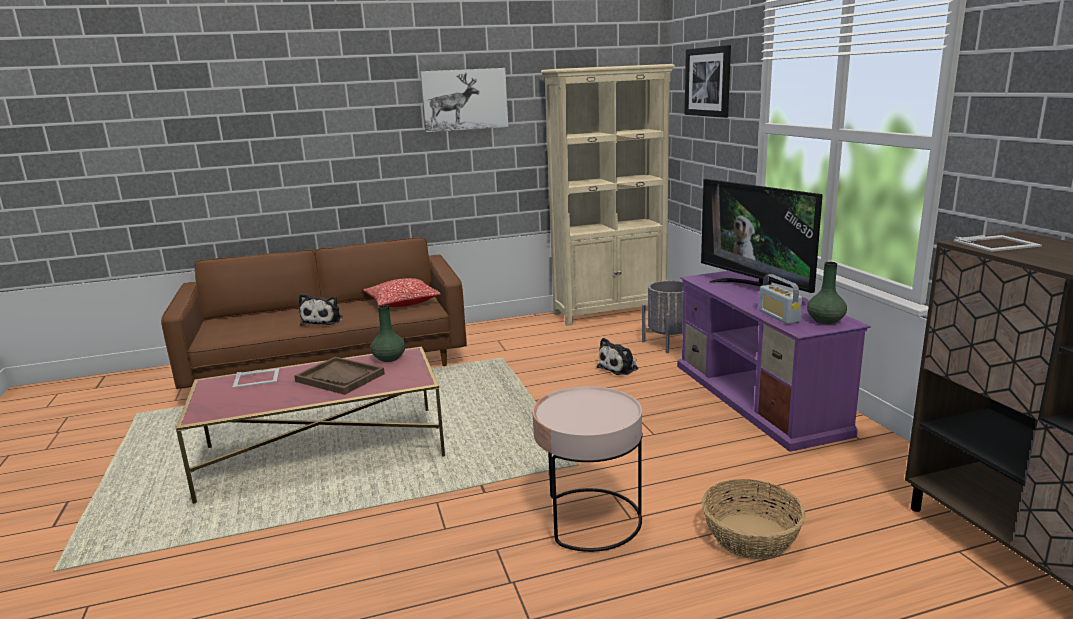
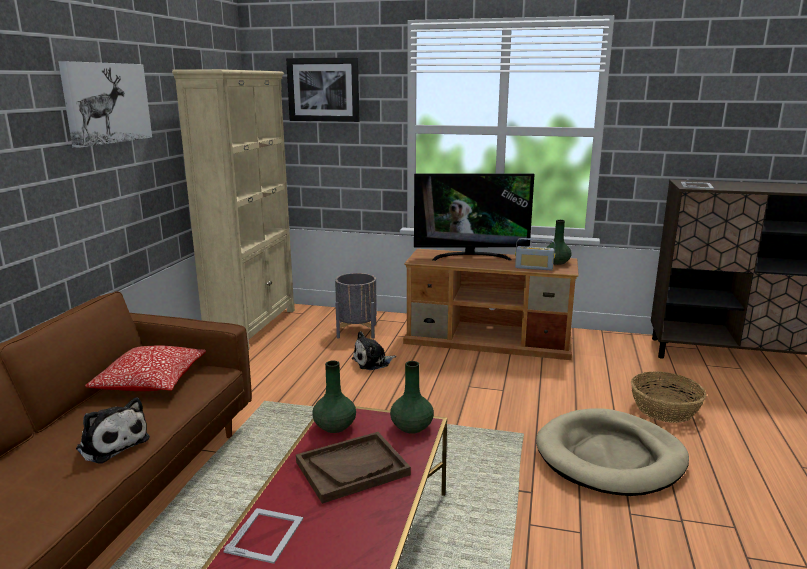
camera: 60 degrees left, 0 degrees up
pink side table [533,386,642,552] -> beige dog bed [536,408,689,496]
plush toy [597,338,639,375] -> plush toy turned 75 degrees clockwise [352,331,396,370]
purple tv stand [677,271,871,452] -> brown tv stand [403,249,579,360]
none -> green vase [390,361,434,434]

